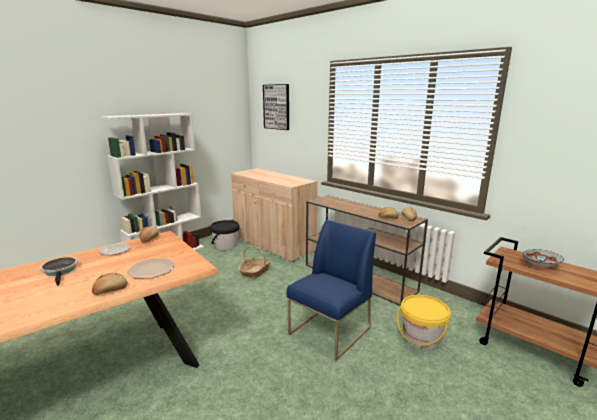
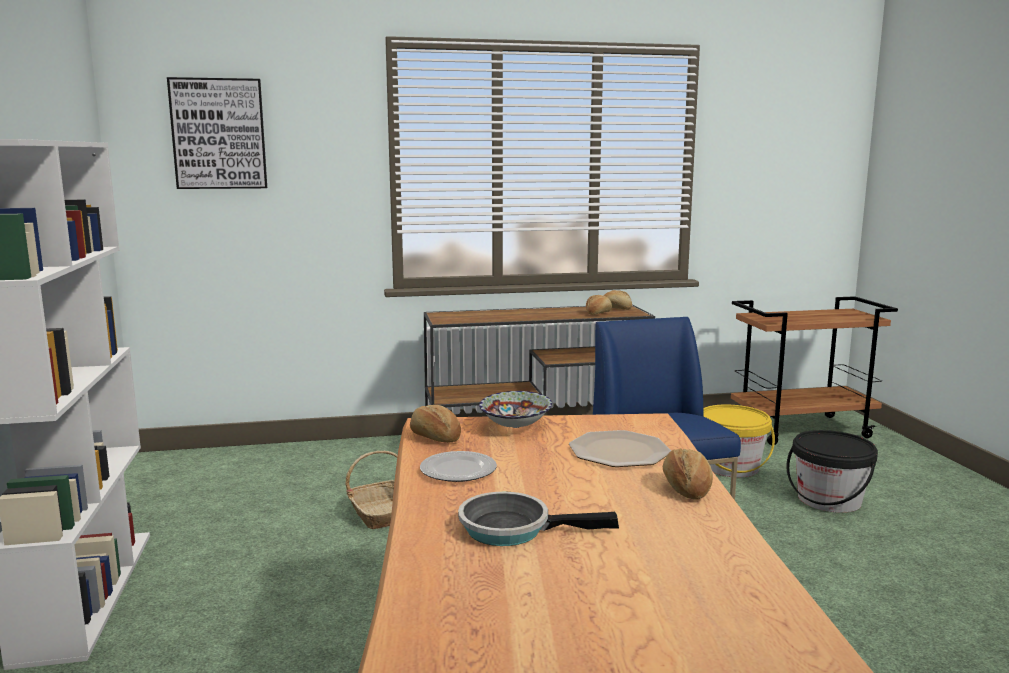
camera: 55 degrees left, 5 degrees down
black bucket [210,220,240,250] -> black bucket moved to [787,430,878,513]
beige cabinet [231,168,318,262] -> none
bowl [523,249,564,267] -> bowl moved to [479,391,552,428]

